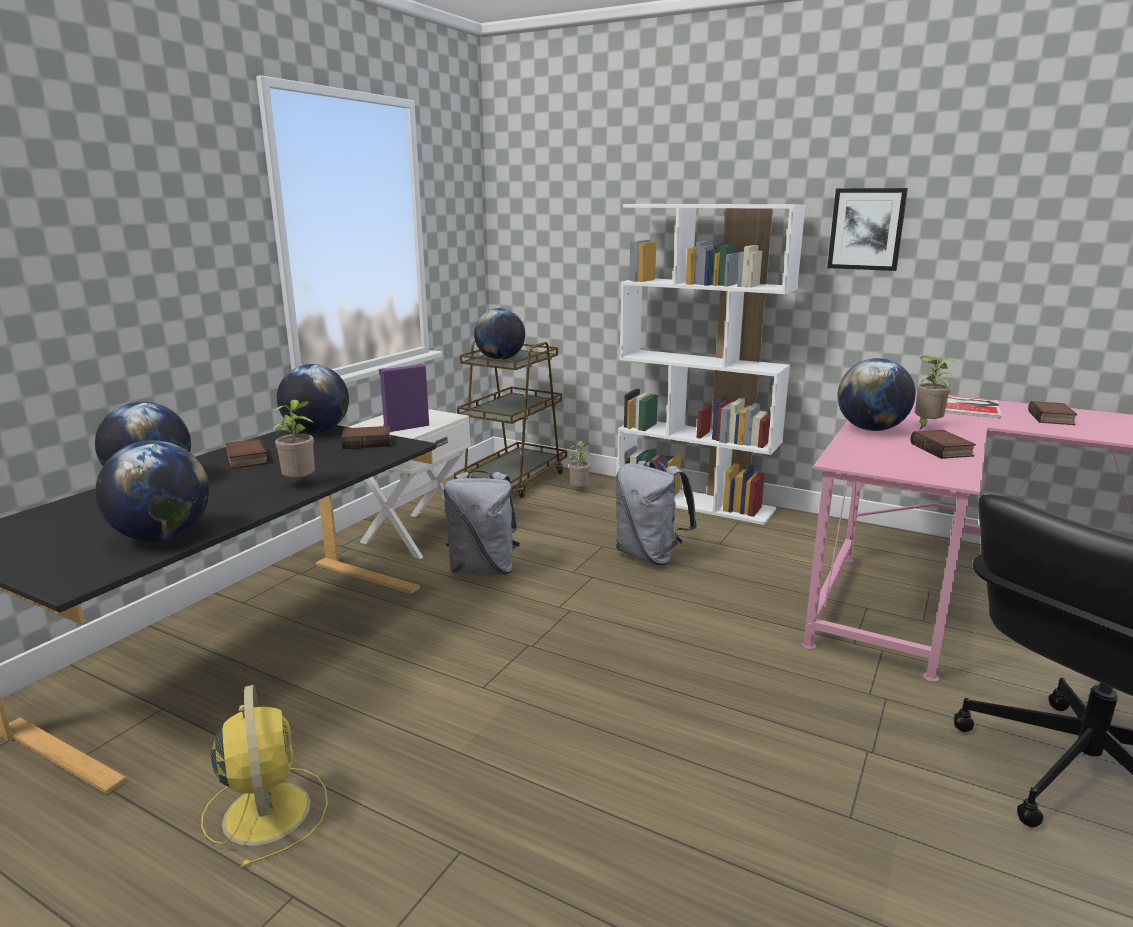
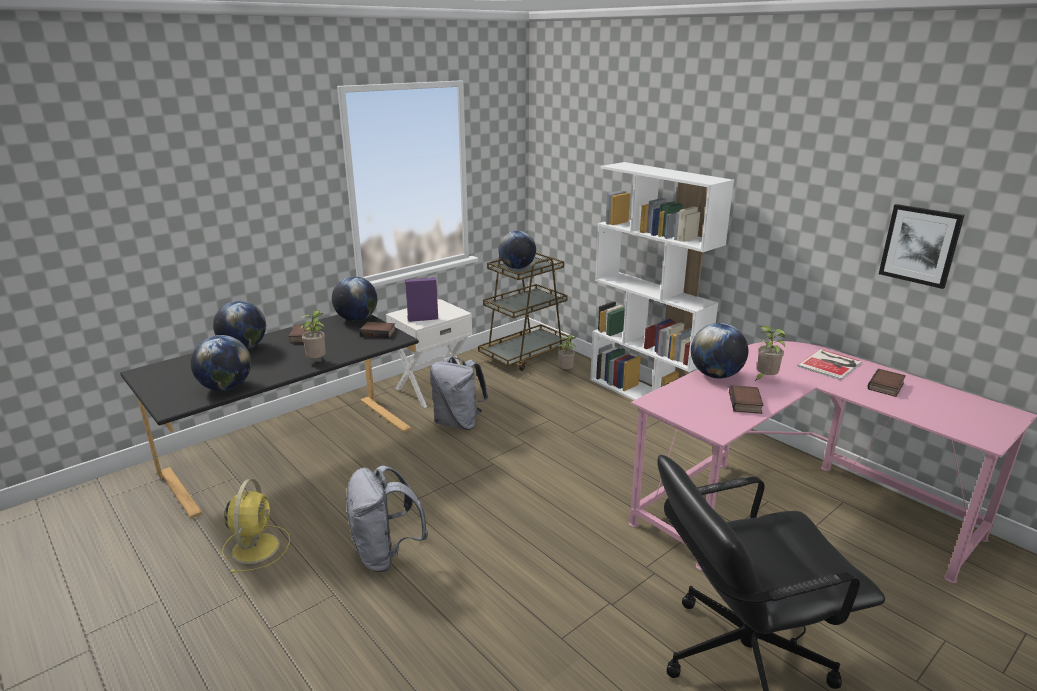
camera: 20 degrees right, 5 degrees up
grey backpack [616,460,697,566] -> grey backpack moved to [346,465,428,572]
picture [827,188,908,271] -> picture moved to [879,204,964,289]

